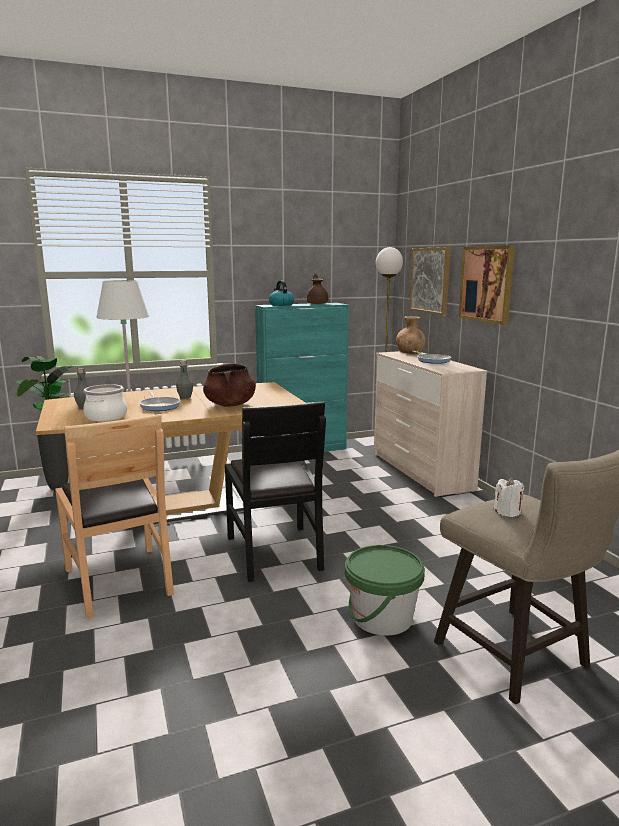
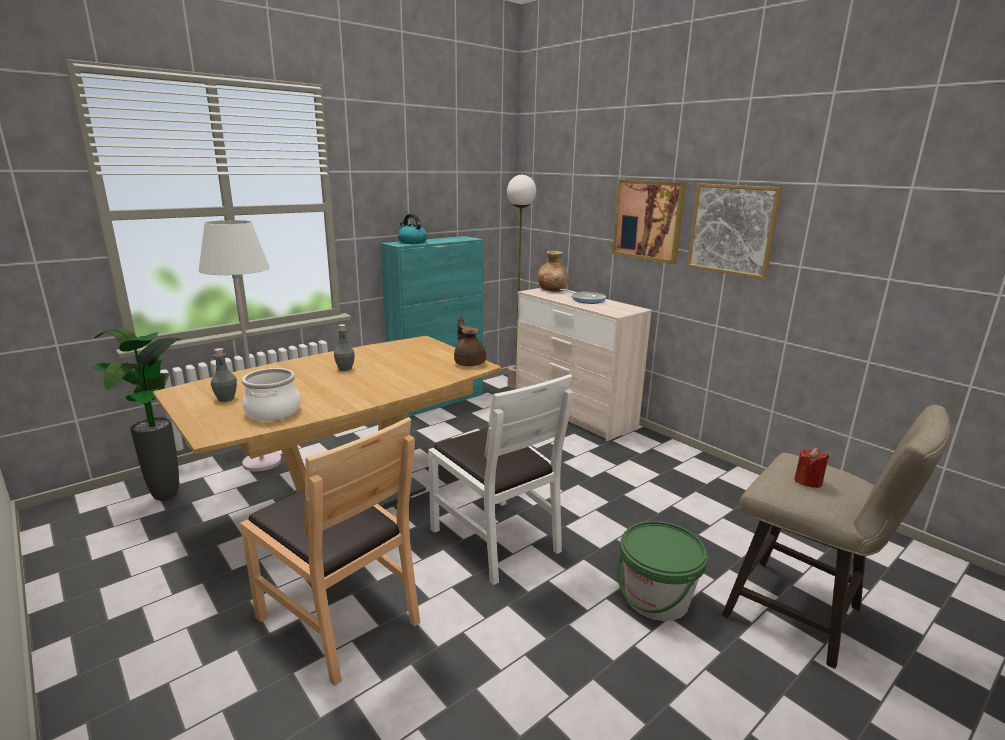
camera: 20 degrees left, 5 degrees up
frying pan [139,392,180,411] -> none
brown cooking pot [203,363,256,407] -> none
black chair [225,402,326,582] -> white chair [428,374,573,585]
brown teapot [307,273,328,304] -> brown teapot moved to [454,316,486,366]
picture [409,247,451,315] -> picture moved to [687,183,783,279]
white candle [494,477,524,517] -> red candle [794,448,829,488]

